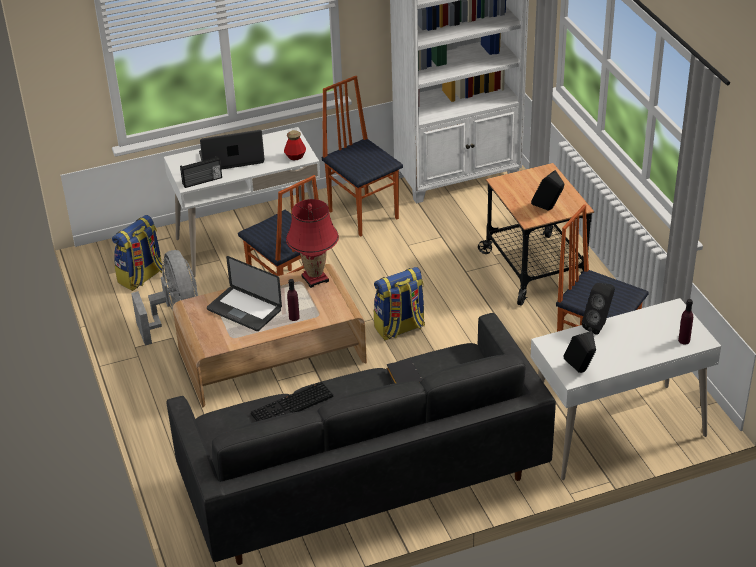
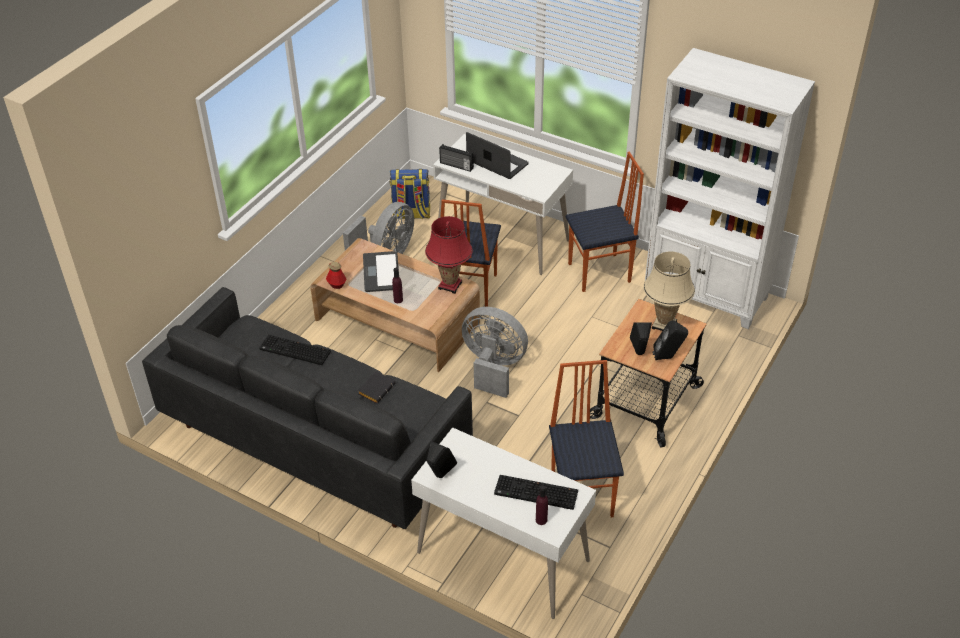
camera: 50 degrees right, 5 degrees up
bottle [284,130,306,160] -> bottle moved to [326,262,347,289]
chair [322,76,403,237] -> chair turned 60 degrees clockwise [566,152,644,292]
backpack [374,267,425,340] -> grey fan [462,307,528,398]
black speaker [582,283,615,335] -> black speaker moved to [653,320,688,360]
none -> keyboard [494,475,578,510]
none -> beige table lamp [643,251,695,331]

